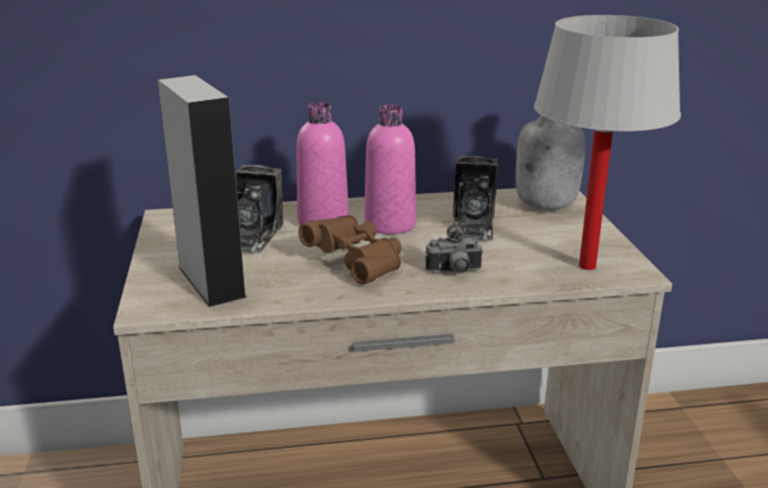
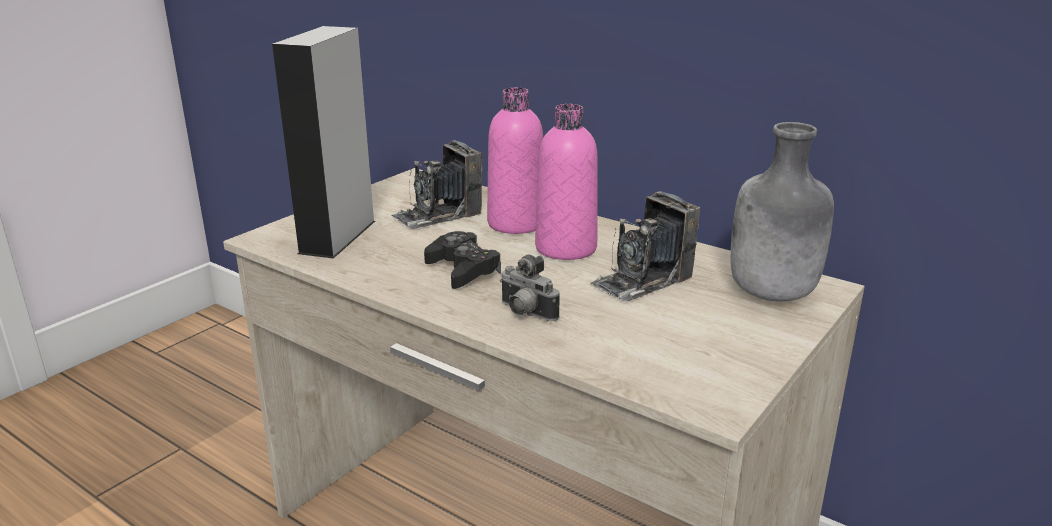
camera: 45 degrees right, 0 degrees up
brown binoculars [298,215,402,284] -> black game controller [424,231,501,289]
white table lamp [534,15,681,270] -> none

